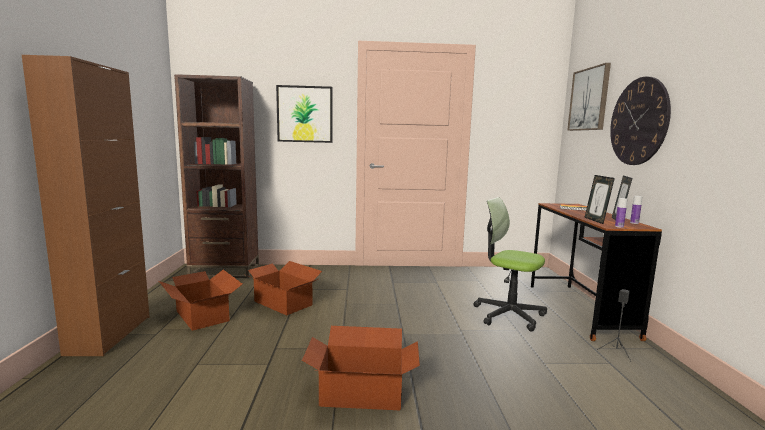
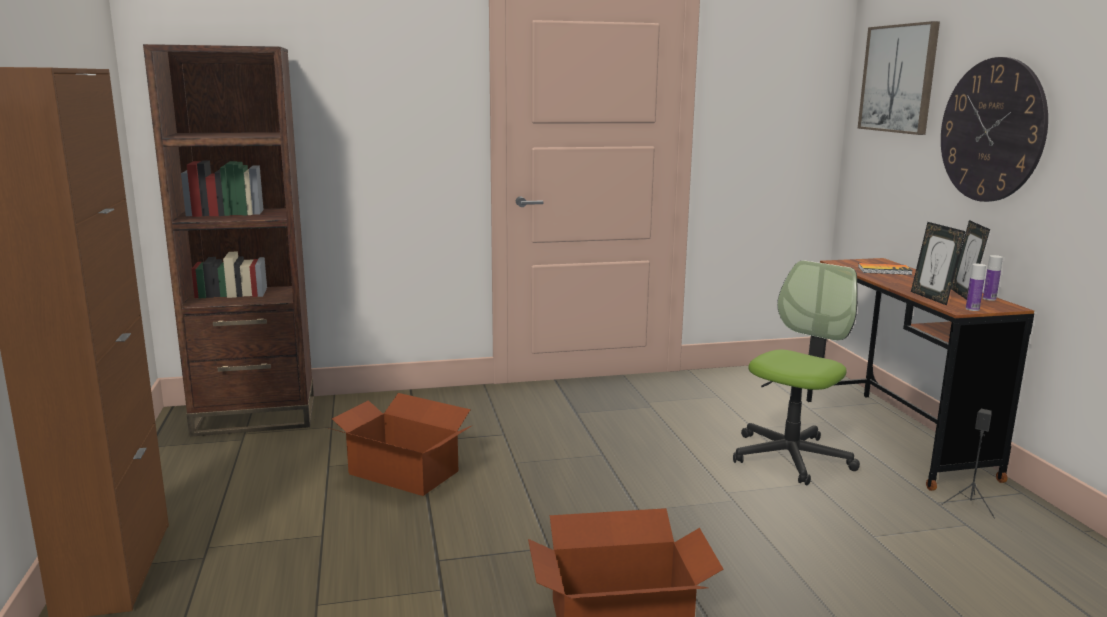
camera: 10 degrees left, 5 degrees up
cardboard box [159,270,242,331] -> none
picture [276,85,333,143] -> none
office chair [474,197,547,332] -> office chair turned 105 degrees clockwise [733,260,860,485]

